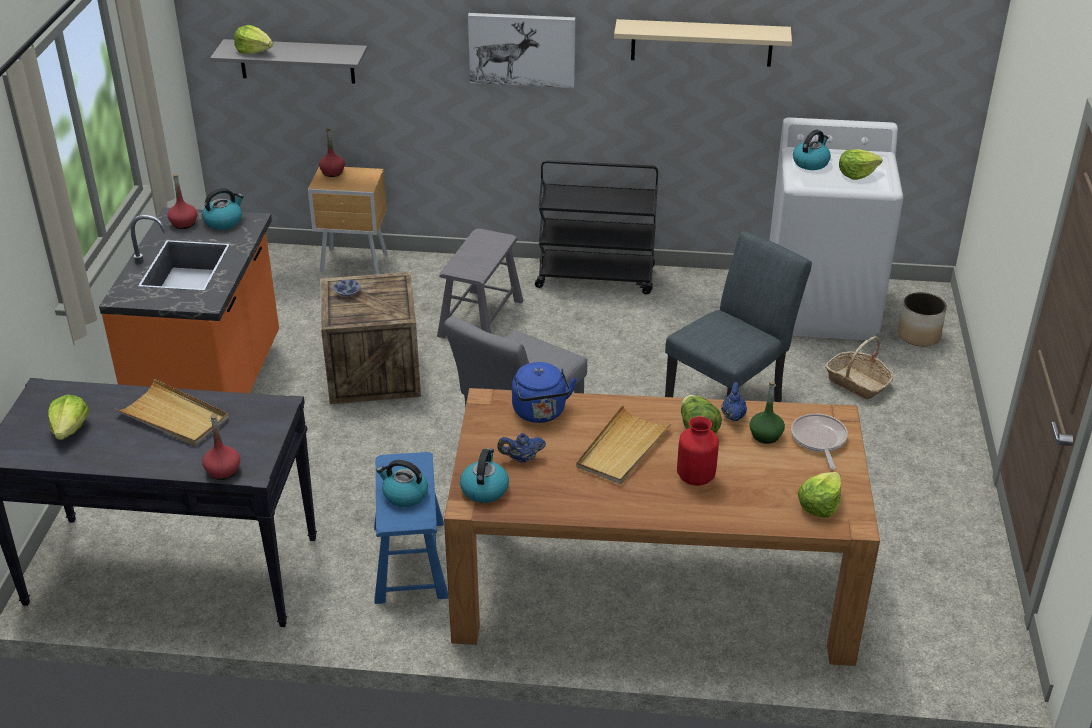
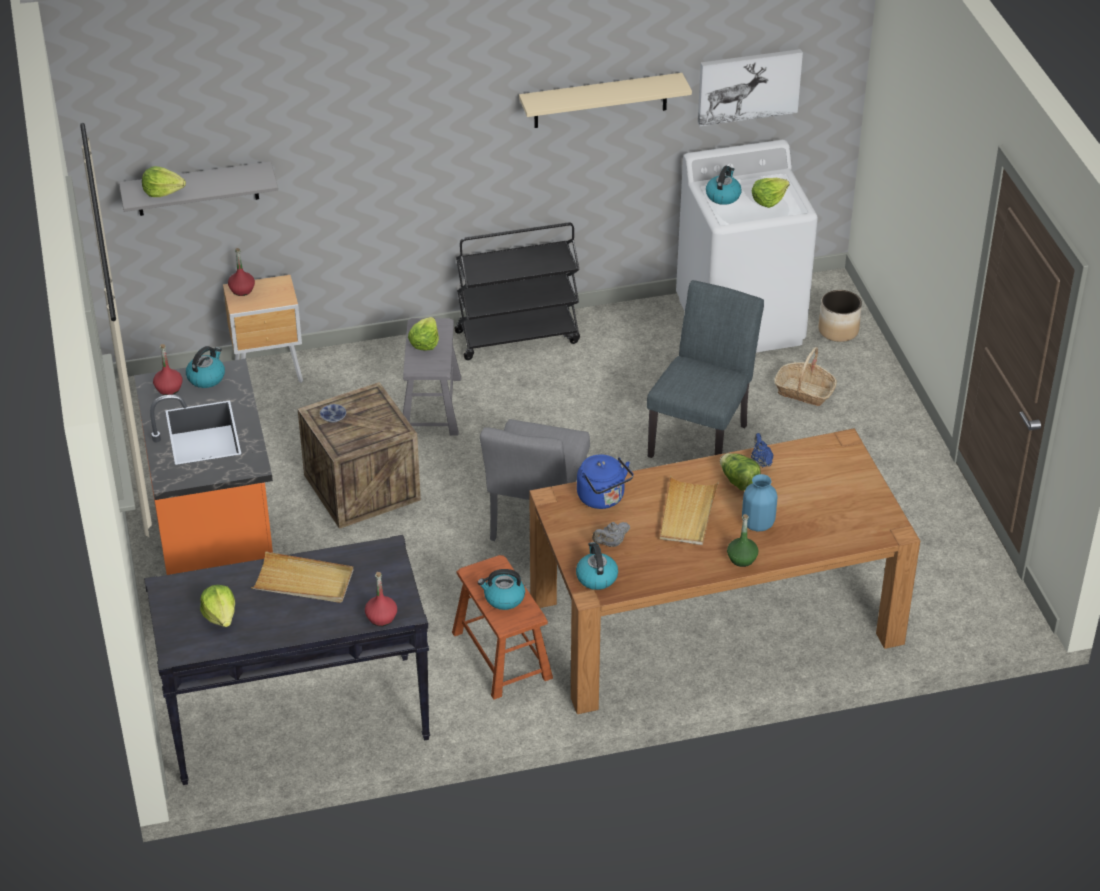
camera: 20 degrees left, 5 degrees up
blue stool [374,452,448,604] -> brown stool [452,555,553,700]
picture [468,13,575,88] -> picture moved to [698,49,803,126]
blue teapot [497,433,546,463] -> grey teapot [592,522,630,547]
red vase [677,416,719,486] -> blue vase [742,474,777,532]
green bottle [749,381,785,444] -> green bottle moved to [727,514,758,567]
frying pan [791,414,848,469] -> none
lettuce [797,472,841,518] -> lettuce moved to [408,317,439,350]

